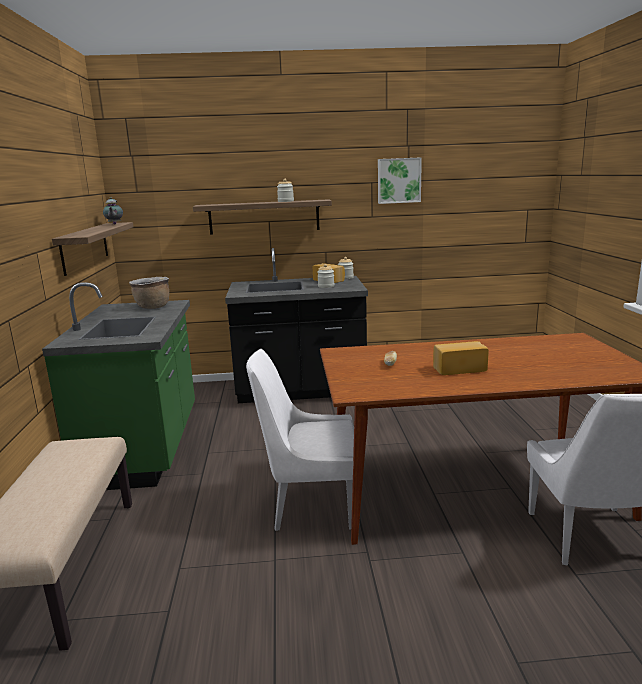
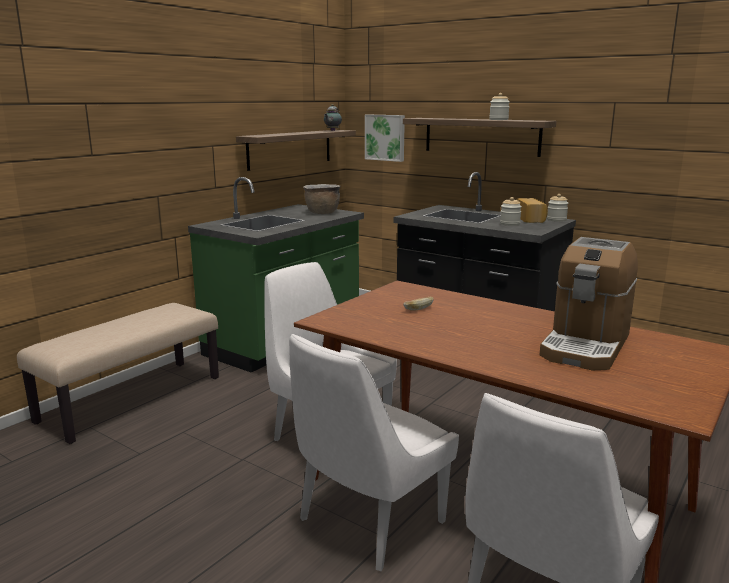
camera: 40 degrees right, 0 degrees up
picture [378,157,422,204] -> picture moved to [365,115,405,162]
bread [433,341,489,375] -> none
none -> white chair [289,334,459,571]
none -> coffee machine [539,237,638,370]

